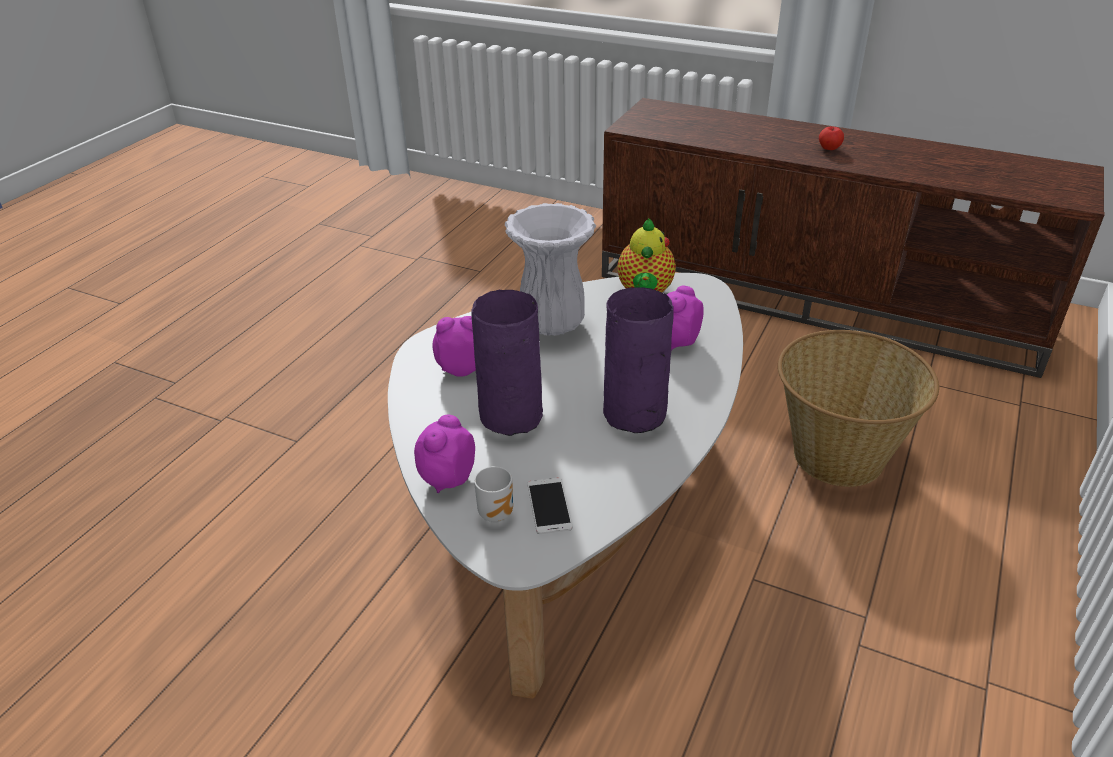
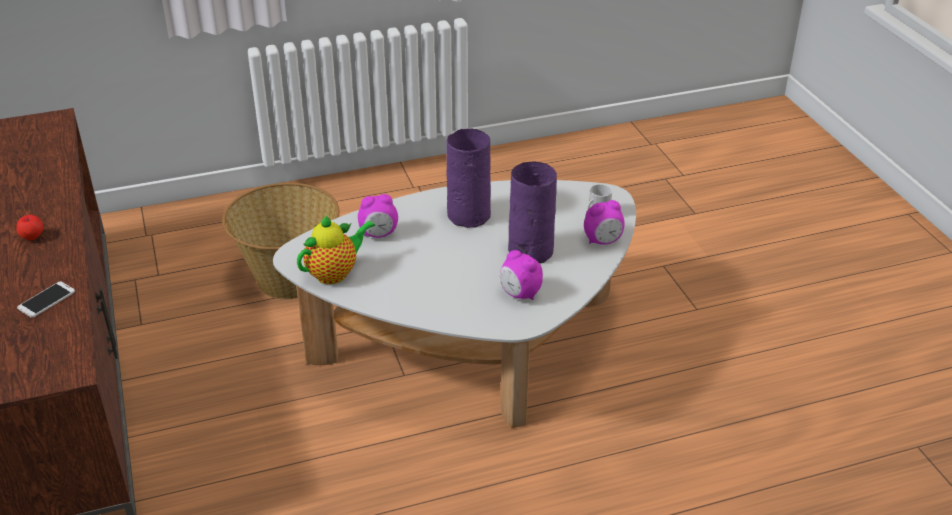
camera: 135 degrees left, 0 degrees up
white vase [505,203,596,336] -> none
phone [527,478,573,534] -> phone moved to [17,281,75,318]

